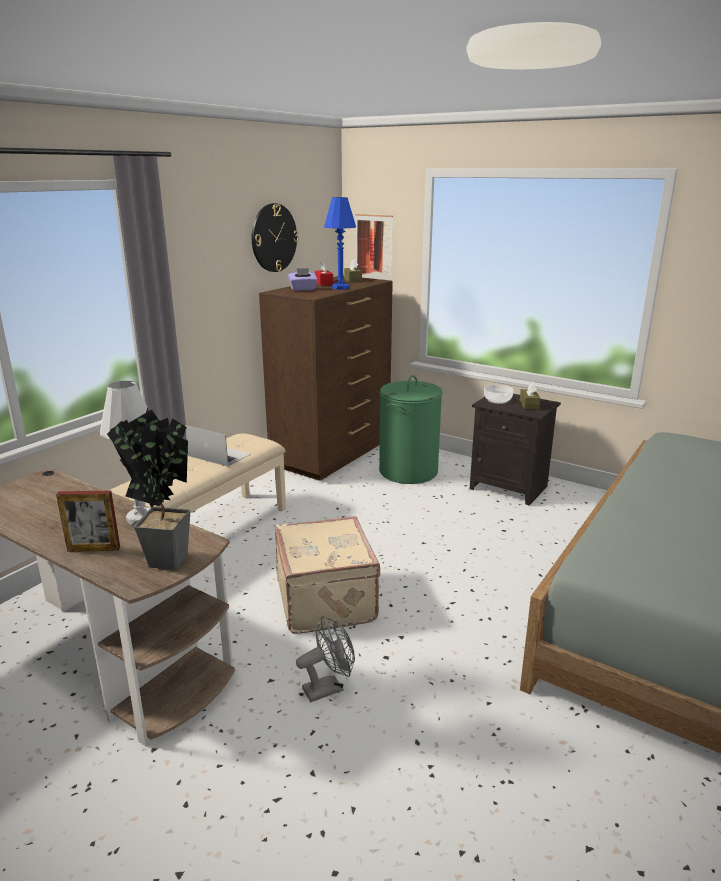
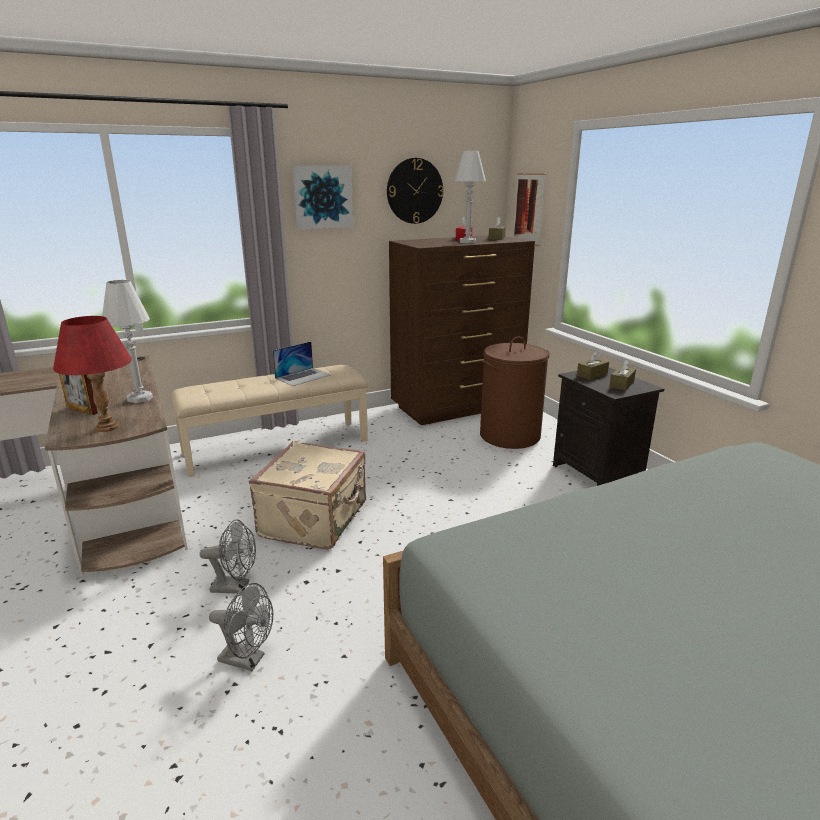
camera: 30 degrees right, 0 degrees up
potted plant [107,407,191,570] -> red table lamp [53,316,132,432]
laptop [185,425,251,467] -> laptop turned 75 degrees clockwise [273,341,331,386]
purple tissue box [288,268,318,291] -> none
blue table lamp [324,197,356,289] -> white table lamp [454,151,486,243]
green laundry basket [379,375,443,484] -> brown laundry basket [480,337,550,449]
bowl [484,385,514,404] -> brown tissue box [577,351,609,380]
none -> grey fan [209,583,273,671]
none -> picture [292,165,353,230]

